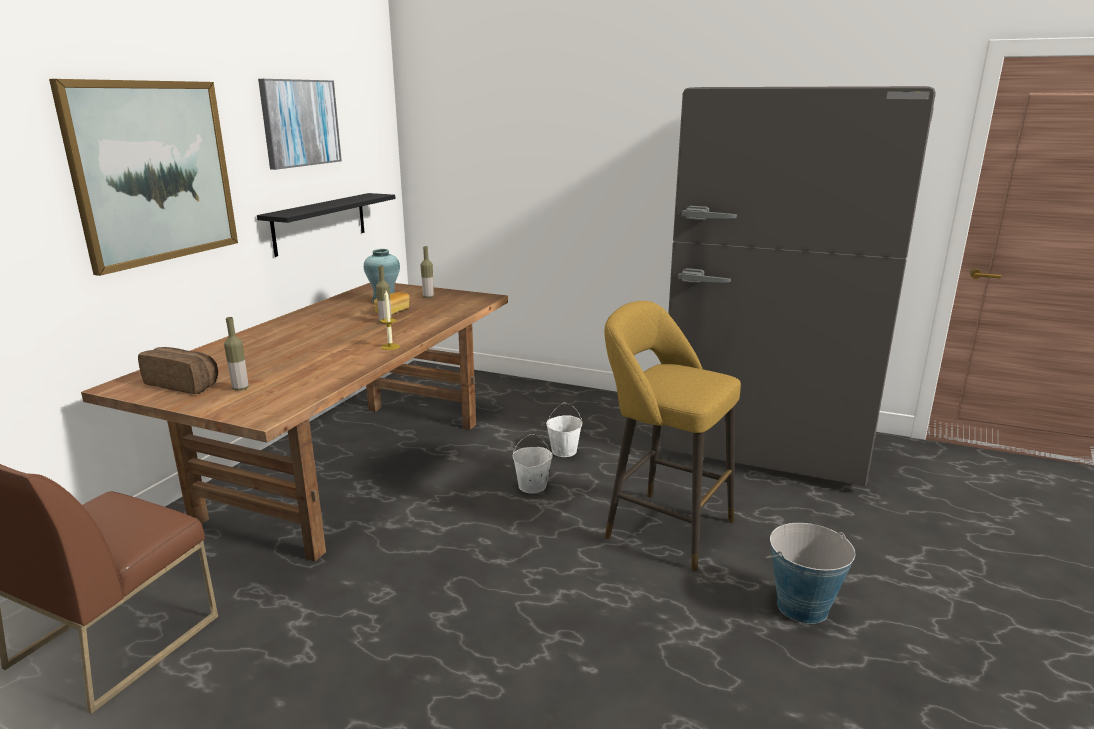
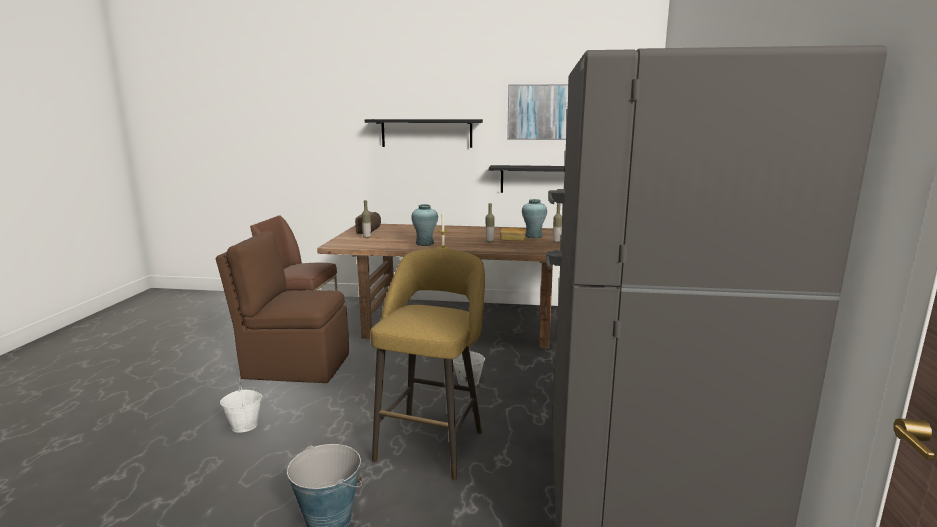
camera: 75 degrees right, 5 degrees down
picture [49,79,238,276] -> black shelf [365,119,483,148]
white bucket [546,403,582,457] -> white bucket moved to [220,379,262,433]
none -> brown chair [216,231,349,383]
none -> turquoise vase [411,204,438,246]

